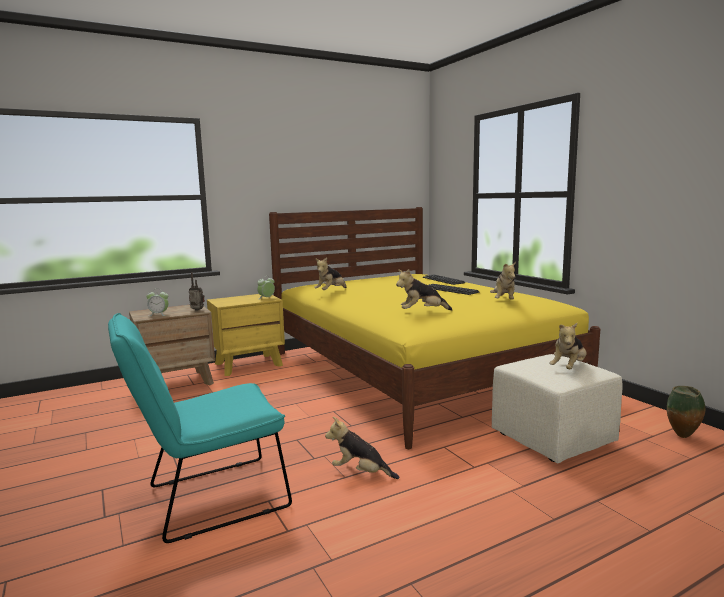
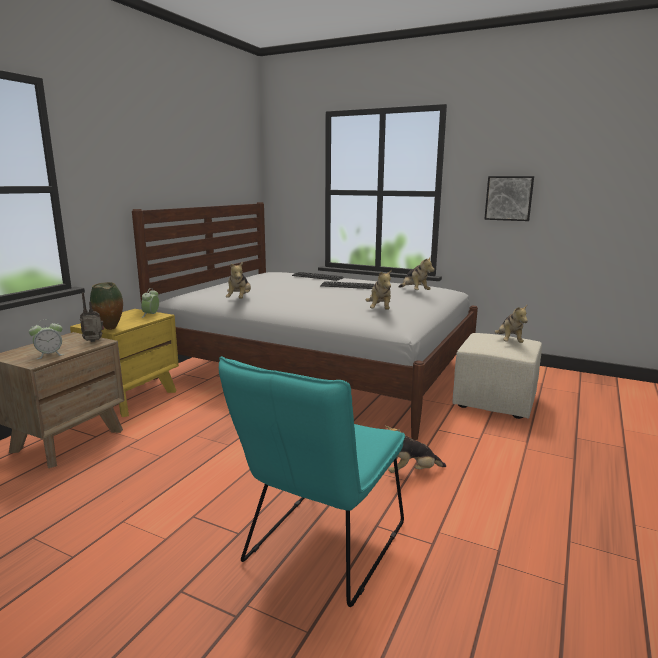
camera: 35 degrees left, 5 degrees up
yellow bed [269,207,600,449] -> white bed [132,202,478,440]
plush toy [396,269,452,310] -> plush toy turned 45 degrees counterclockwise [366,269,392,310]
vase [667,386,705,438] -> vase moved to [90,282,123,330]
none -> picture [484,176,534,221]

